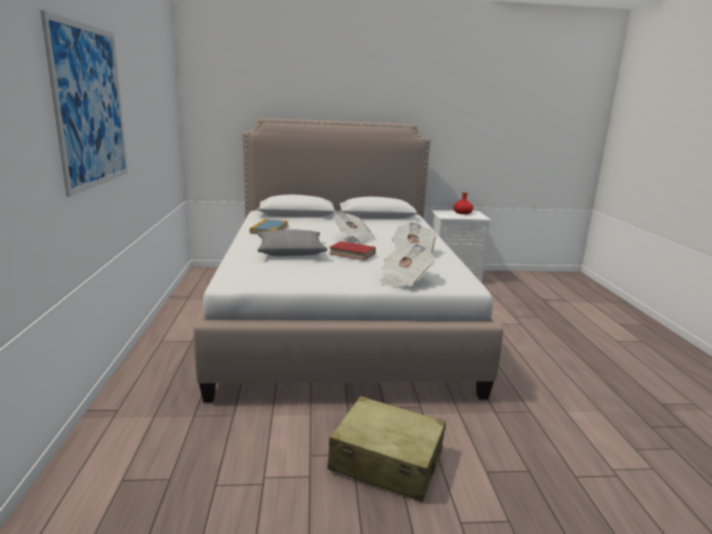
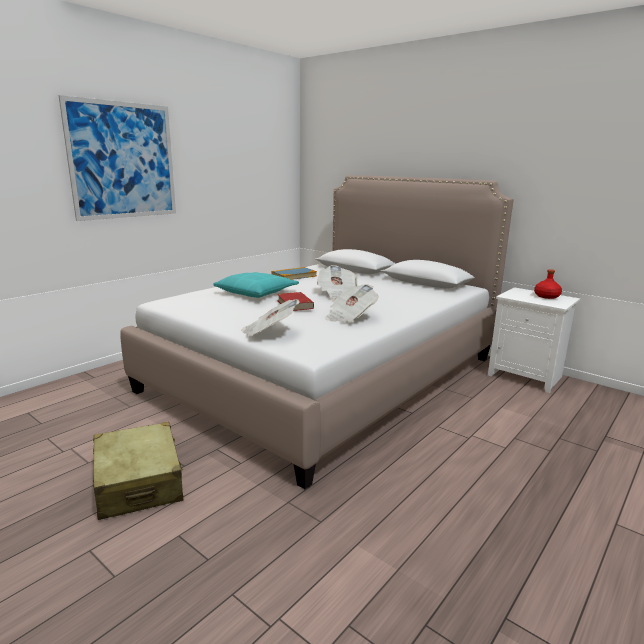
camera: 45 degrees right, 0 degrees up
grey pillow [258,230,327,256] -> turquoise pillow [214,272,299,298]

